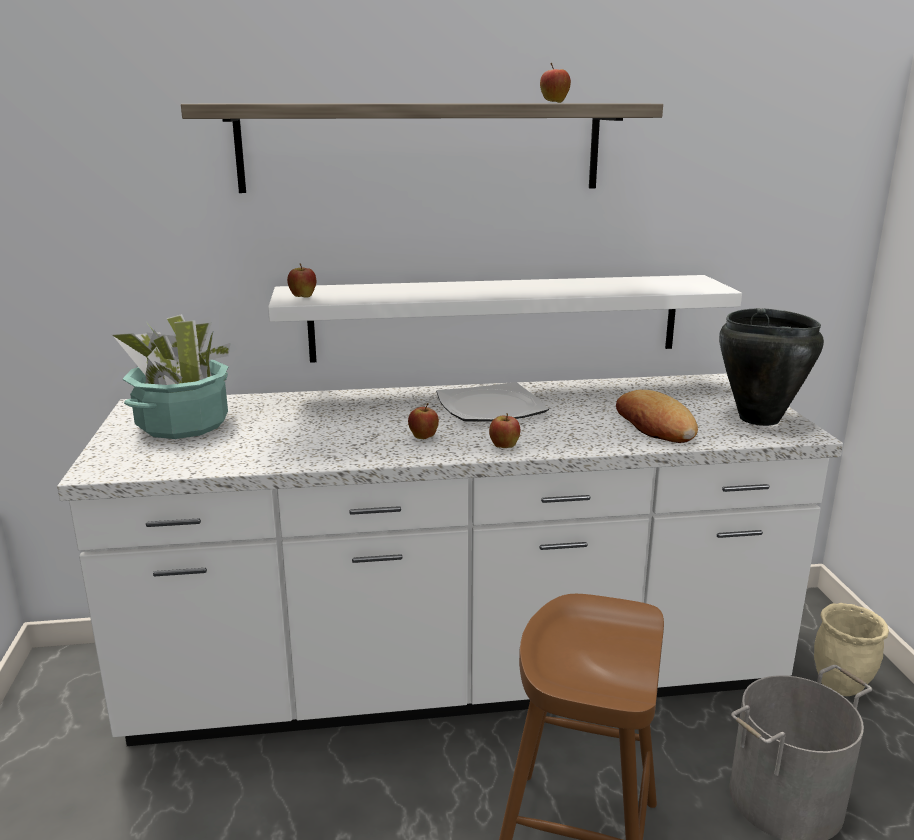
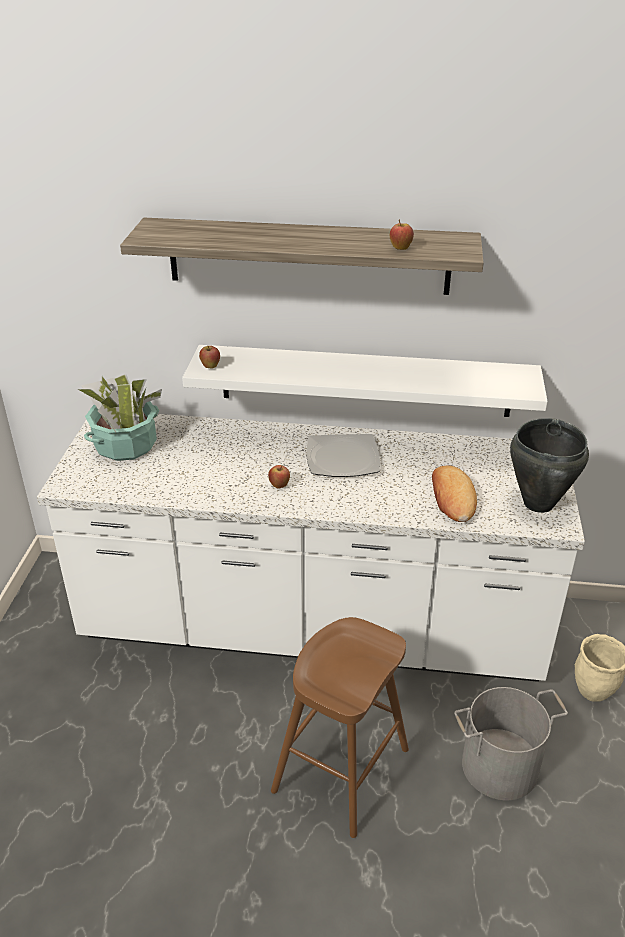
camera: 15 degrees right, 15 degrees up
apple [489,413,520,448] -> none

